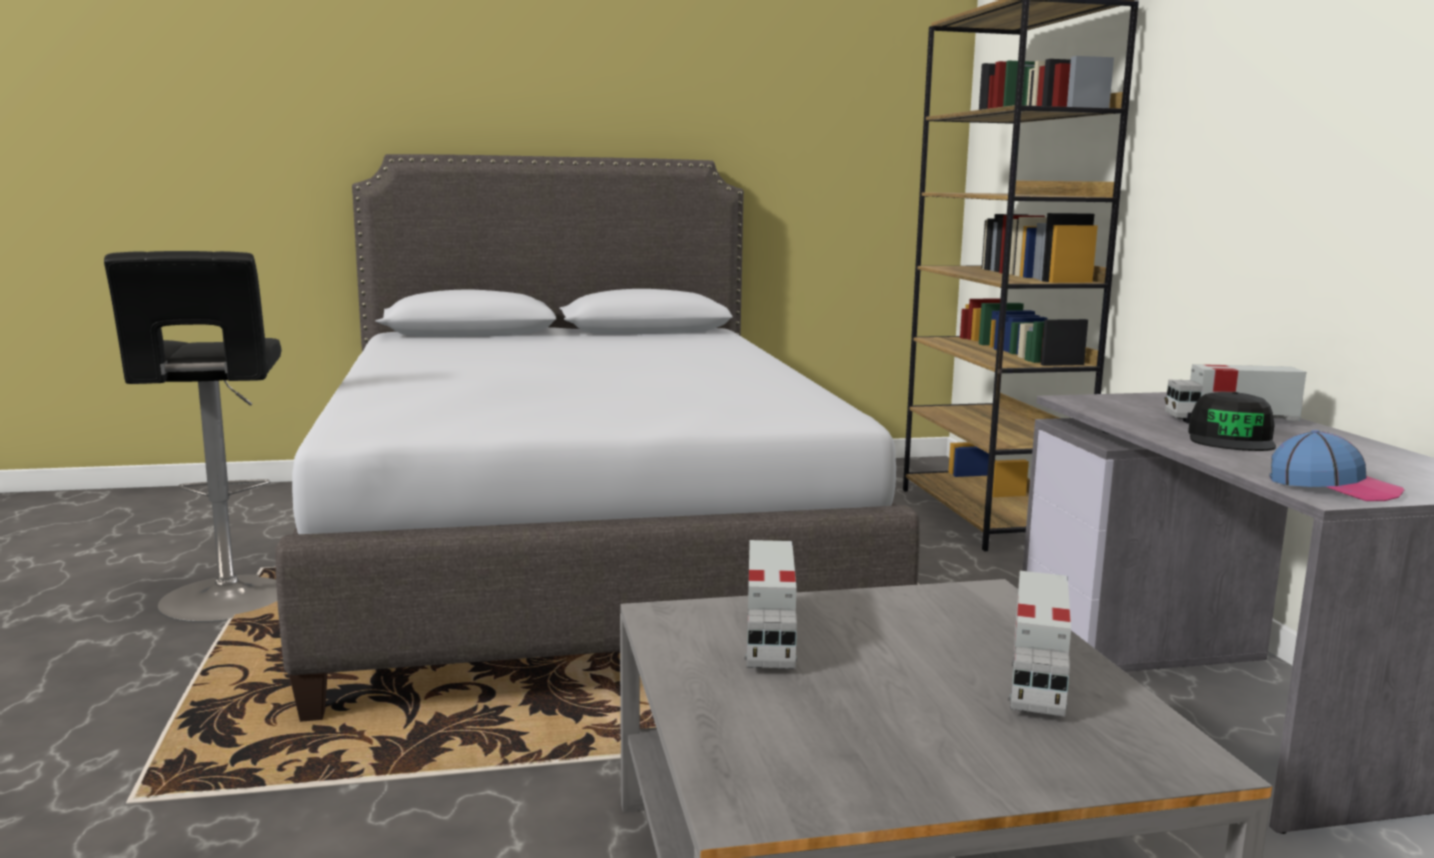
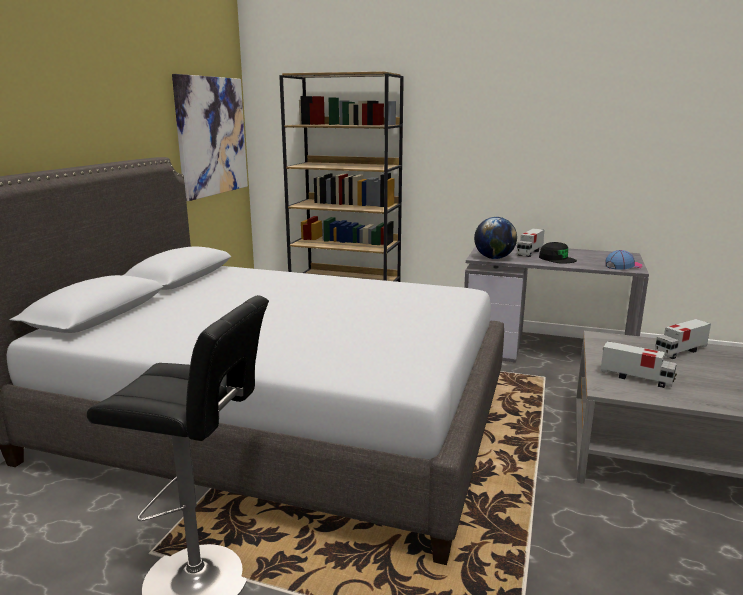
camera: 60 degrees left, 5 degrees up
toy truck [1009,571,1071,717] -> toy truck turned 105 degrees clockwise [655,319,711,359]
none -> picture [172,74,248,201]
none -> globe [474,217,517,259]

